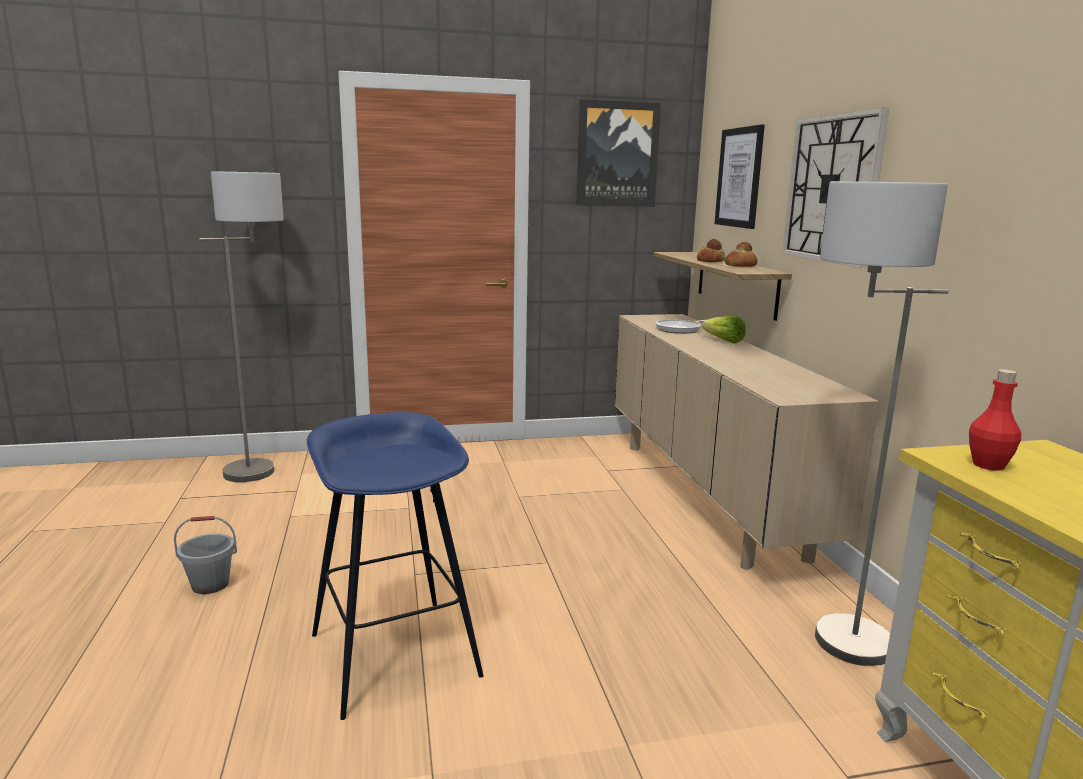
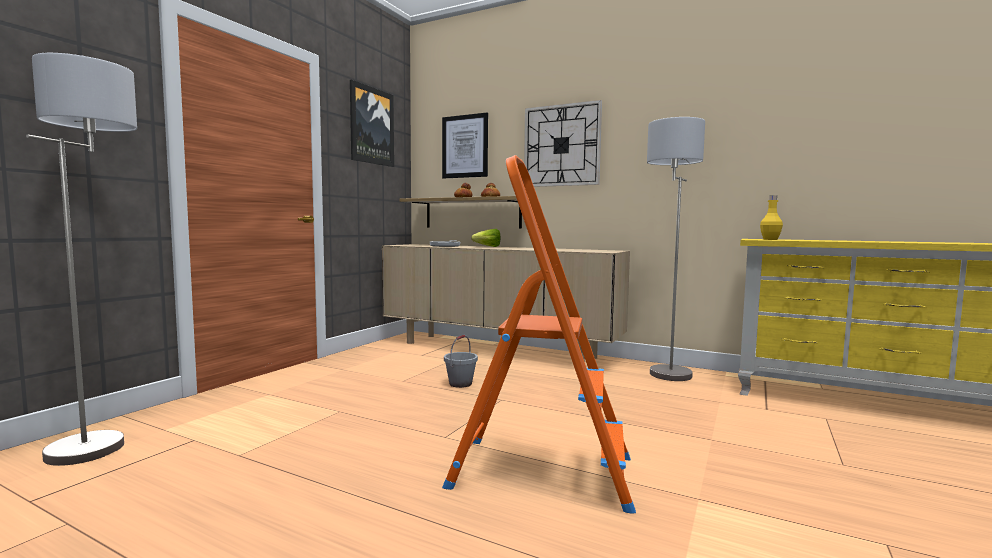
camera: 50 degrees left, 10 degrees down
grey bucket [174,516,237,594] -> grey bucket moved to [444,335,478,388]
blue stool [307,412,483,720] -> orange step ladder [442,155,636,514]
red bottle [969,369,1021,471] -> yellow bottle [760,195,783,240]

